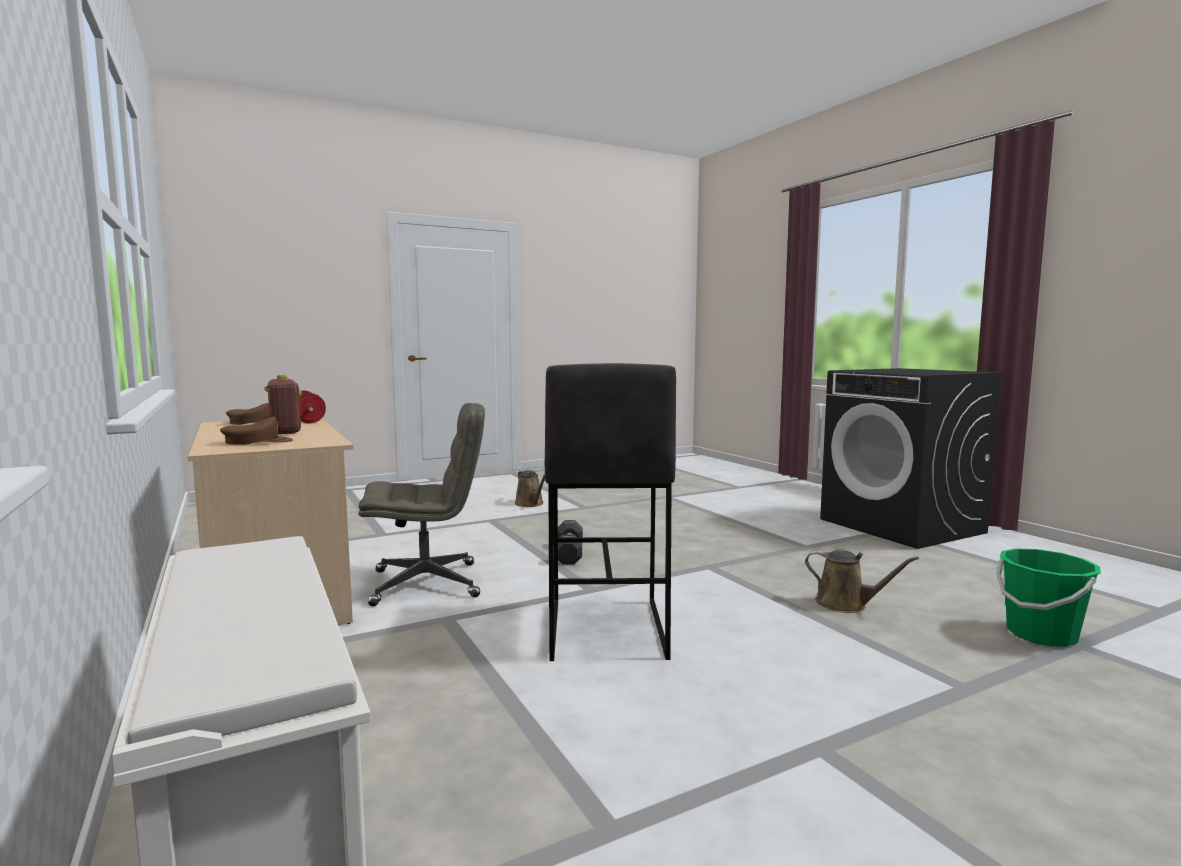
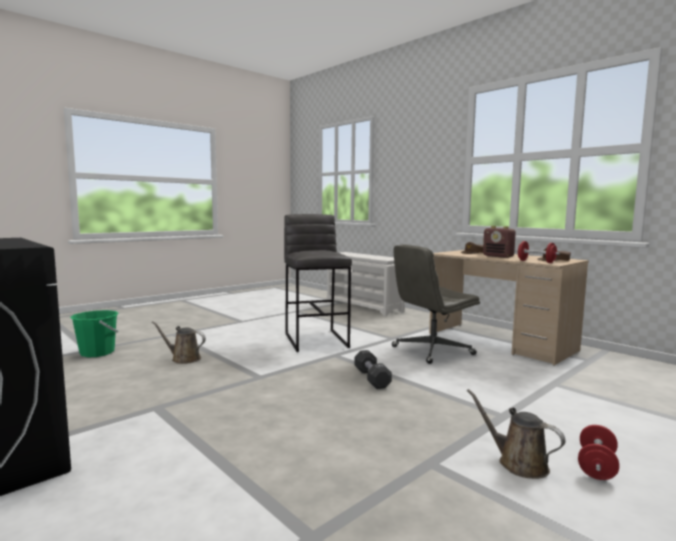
camera: 165 degrees right, 0 degrees up
none -> red dumbbell [578,425,619,480]

